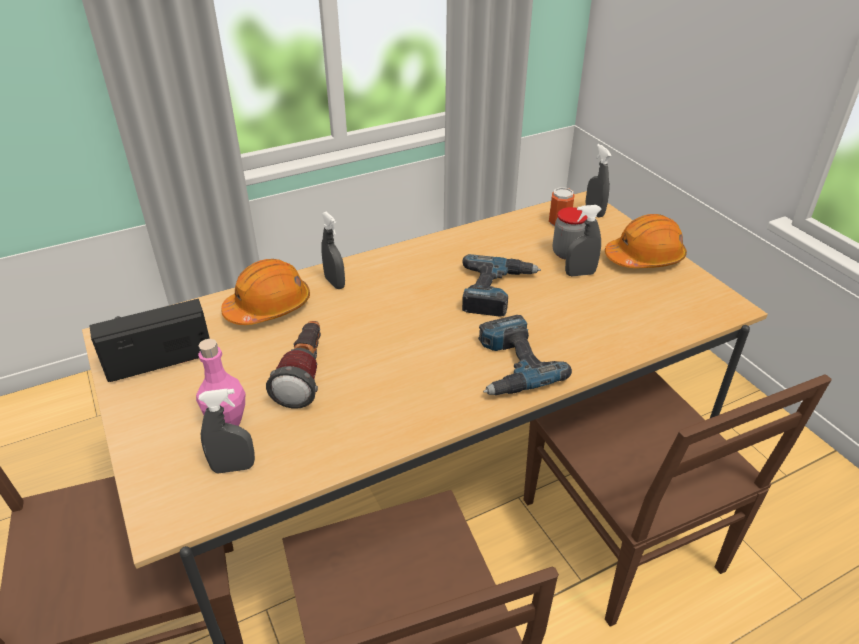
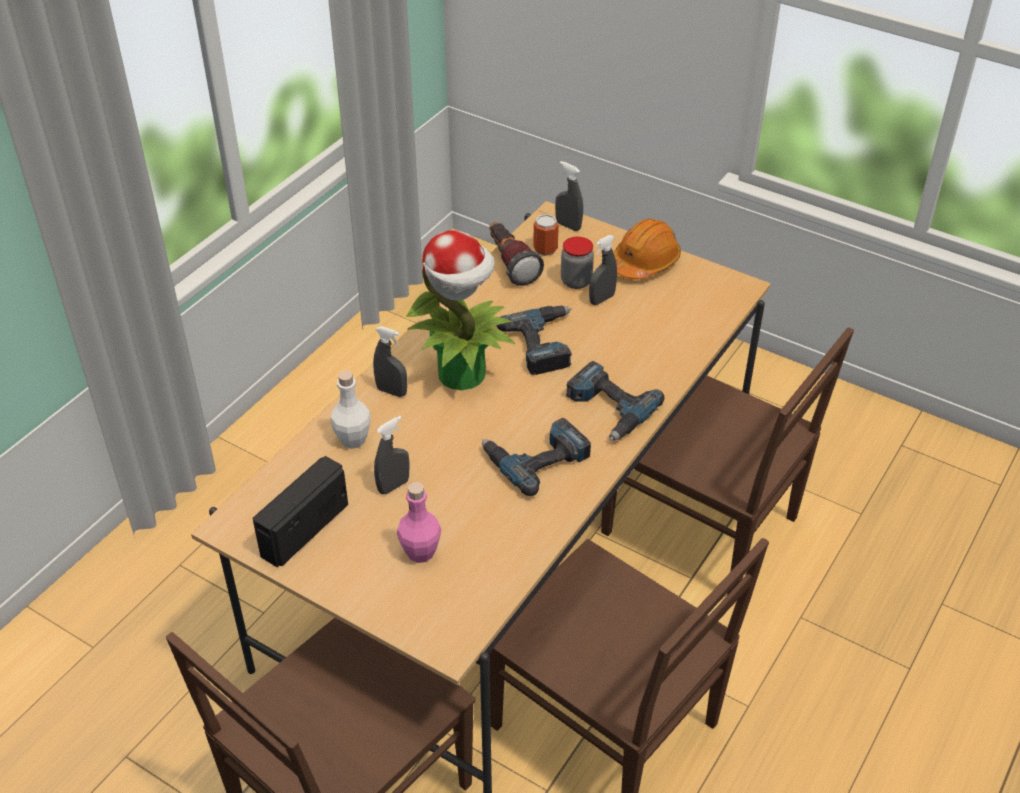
camera: 30 degrees left, 5 degrees up
grey spray bottle [199,389,255,473] -> grey spray bottle moved to [374,416,410,494]
orange hard hat [221,259,310,325] -> white bottle [330,370,371,449]
flashlight [266,321,321,409] -> flashlight moved to [490,222,544,286]
none -> potted plant [406,230,515,390]
none -> power drill [482,418,591,496]

